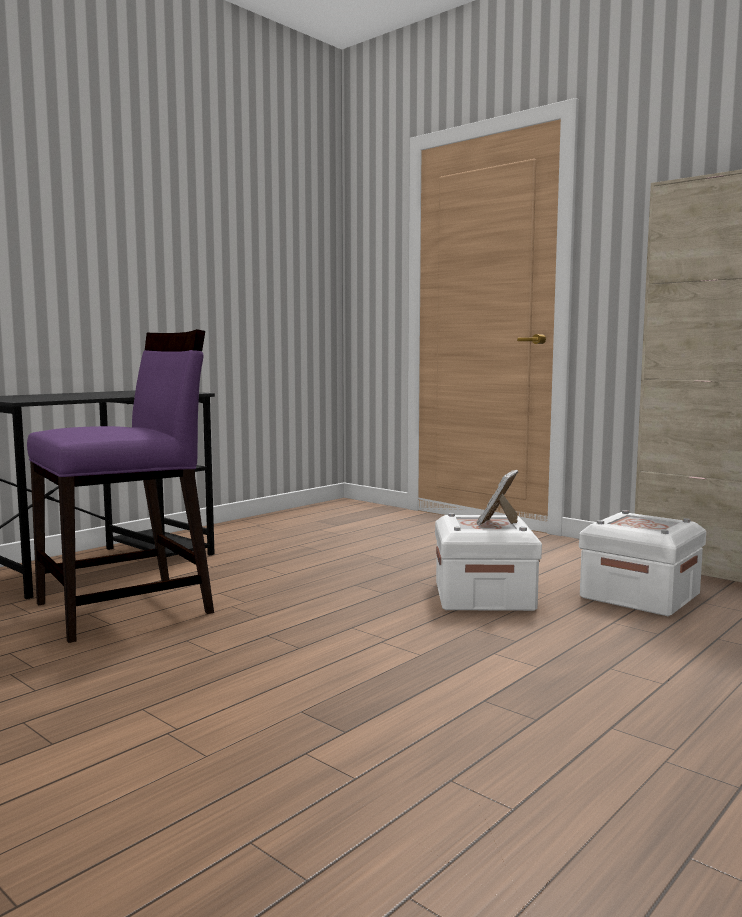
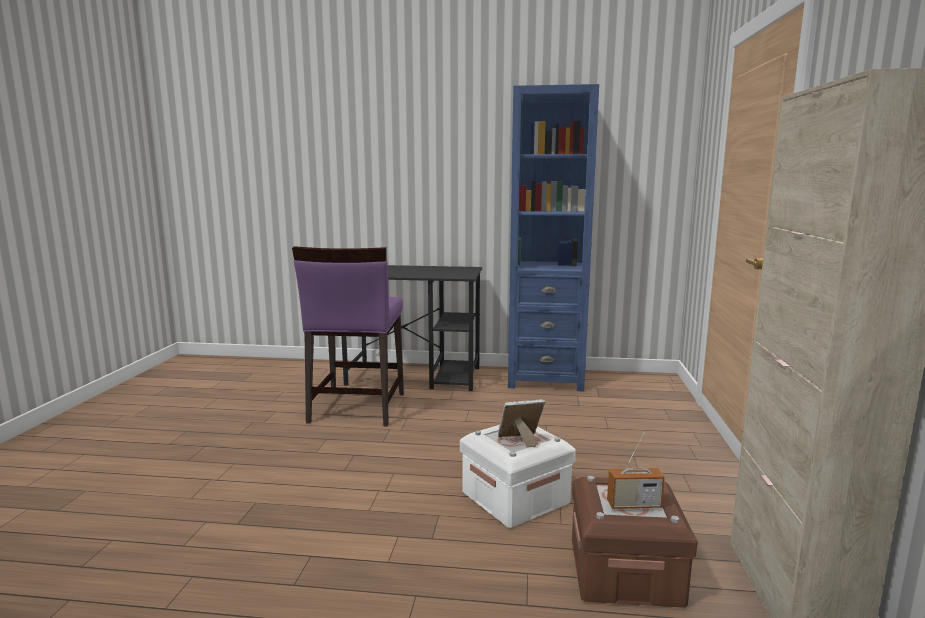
camera: 55 degrees right, 5 degrees up
purple chair [27,329,214,643] -> purple chair turned 75 degrees clockwise [292,246,404,426]
white storage box [579,510,706,616] -> brown storage box [572,476,697,608]
none -> blue bookcase [508,84,599,391]
none -> radio [607,432,665,509]

